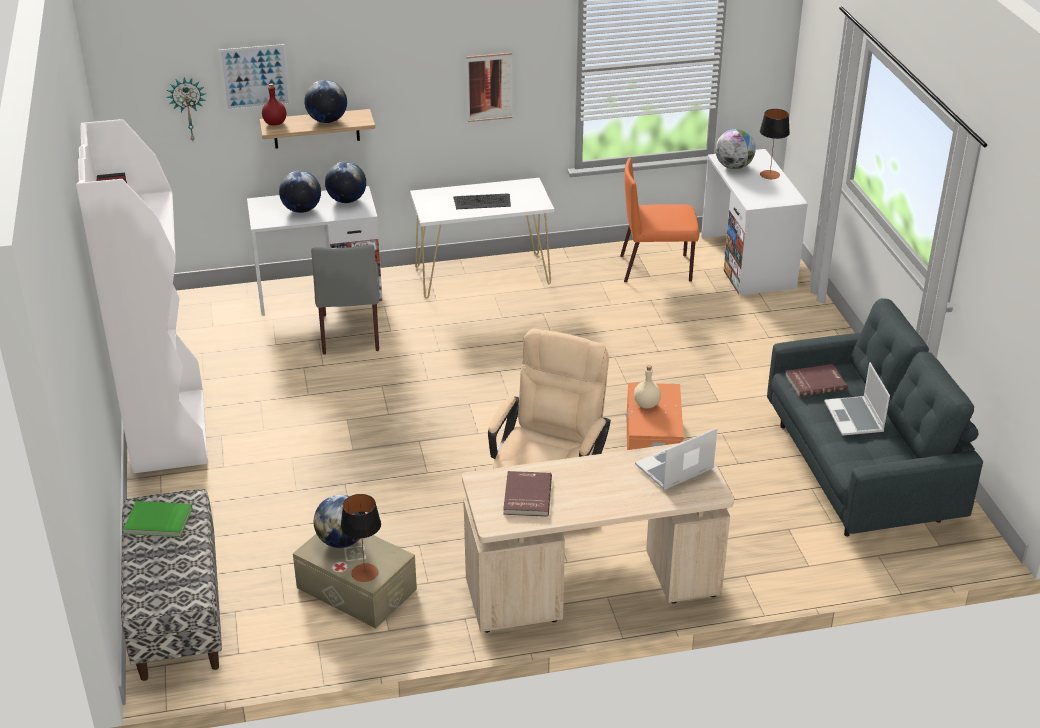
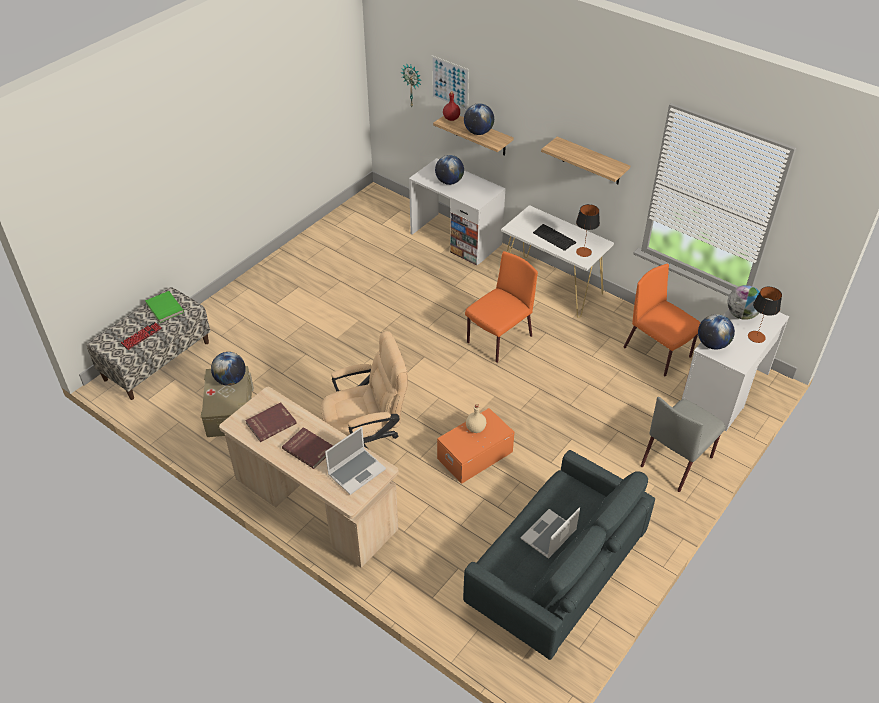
camera: 50 degrees right, 10 degrees up
white bookcase [76,119,208,473] -> none
grey chair [311,244,379,355] -> grey chair moved to [641,397,725,492]
globe [325,162,366,203] -> globe moved to [698,314,735,350]
table lamp [341,494,381,582] -> table lamp moved to [576,204,600,257]
picture [466,53,512,122] -> shelf [541,137,630,184]
laptop [635,428,717,490] -> laptop turned 120 degrees clockwise [325,427,386,495]
red book [785,364,847,397] -> red book moved to [282,427,333,469]
none -> keyboard [120,322,162,350]
none -> orange chair [465,251,538,363]

